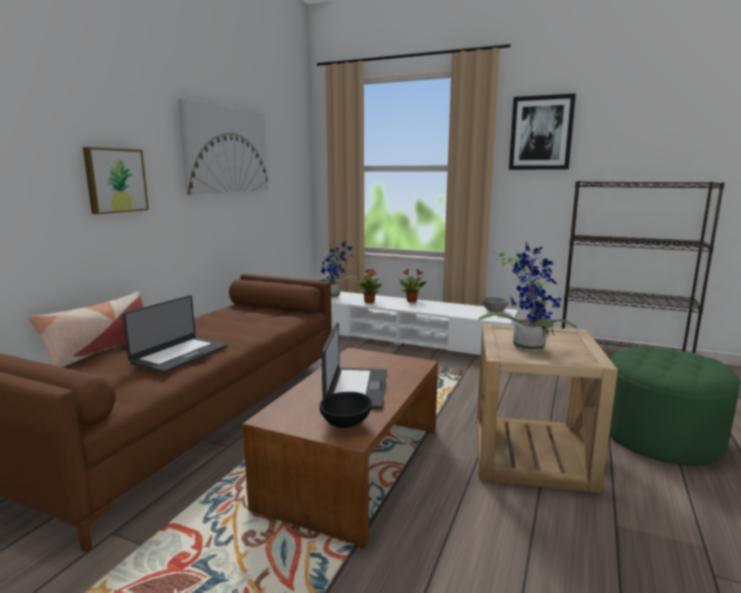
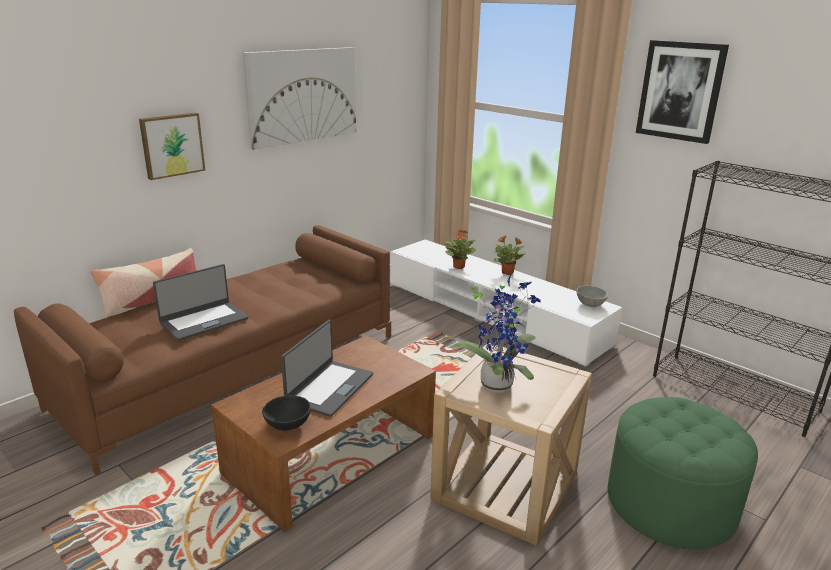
camera: 20 degrees right, 10 degrees up
potted plant [318,242,356,297] -> none

